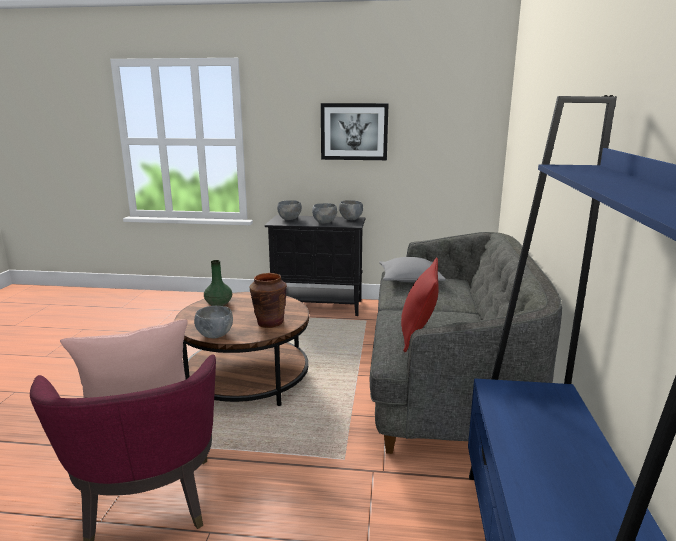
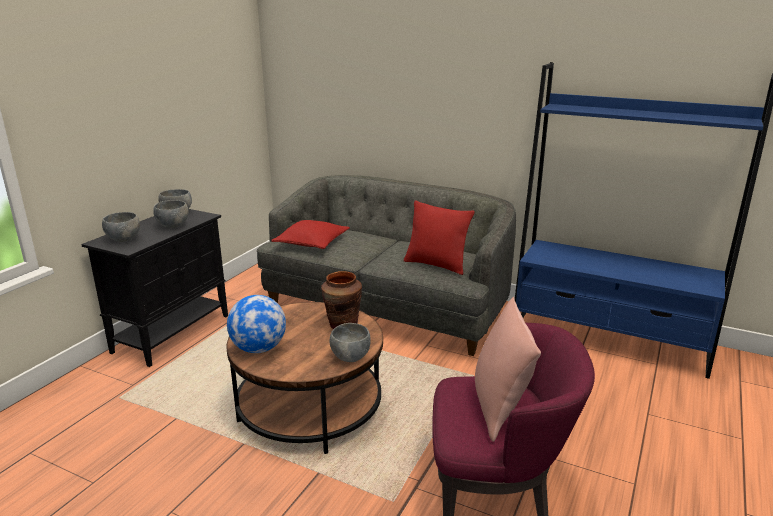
camera: 70 degrees left, 5 degrees up
green vase [204,260,232,306] -> globe [227,295,286,353]
picture [321,103,389,160] -> none
grey pillow [379,257,446,282] -> red pillow [271,220,350,249]

